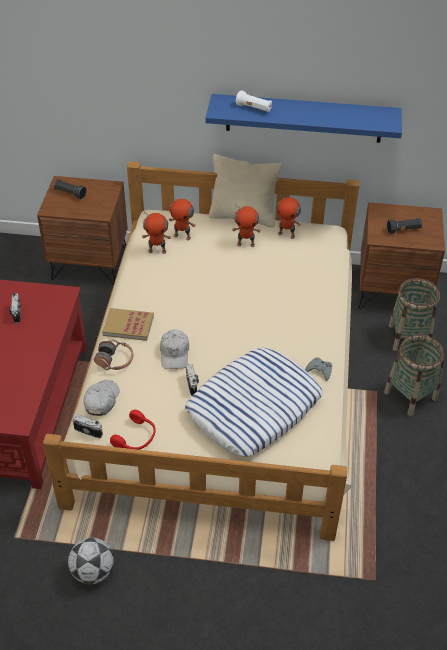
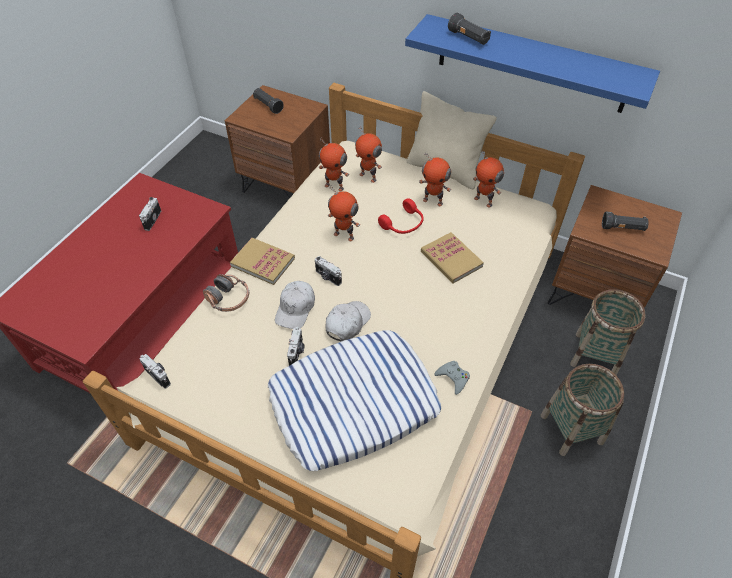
camera: 20 degrees right, 5 degrees up
football [68,538,114,584] -> none
white cap [83,380,120,416] -> white cap moved to [326,301,371,341]
red headphones [110,410,156,450] -> red headphones moved to [378,198,424,234]
white flashlight [236,91,272,112] -> black flashlight [448,13,491,45]
none -> camera [315,256,342,286]
none -> toy robot [328,185,360,241]
none -> book [421,232,484,284]

